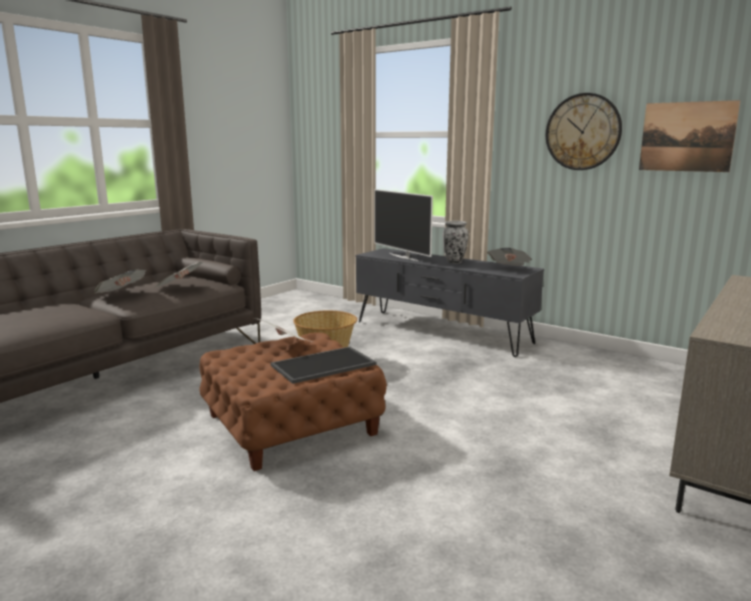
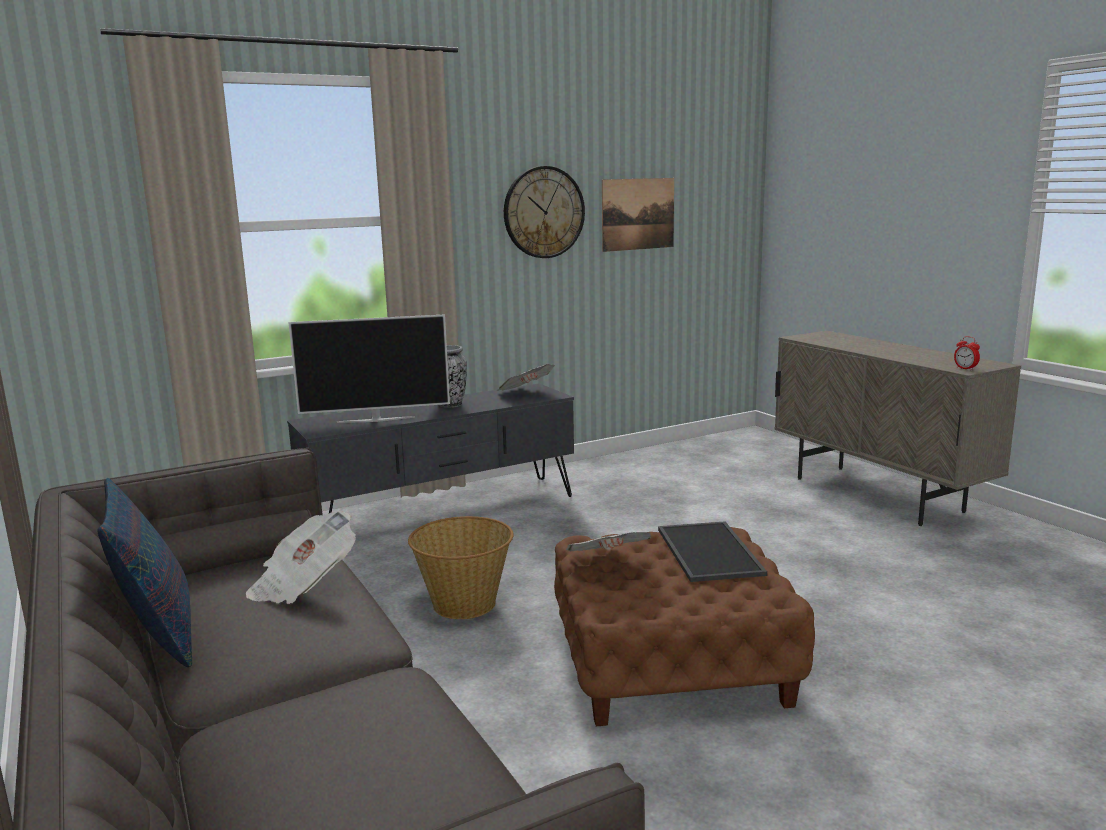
camera: 65 degrees left, 0 degrees up
newspaper [94,269,146,293] -> none
none -> blue pillow [97,478,192,667]
none -> alarm clock [954,336,980,371]

